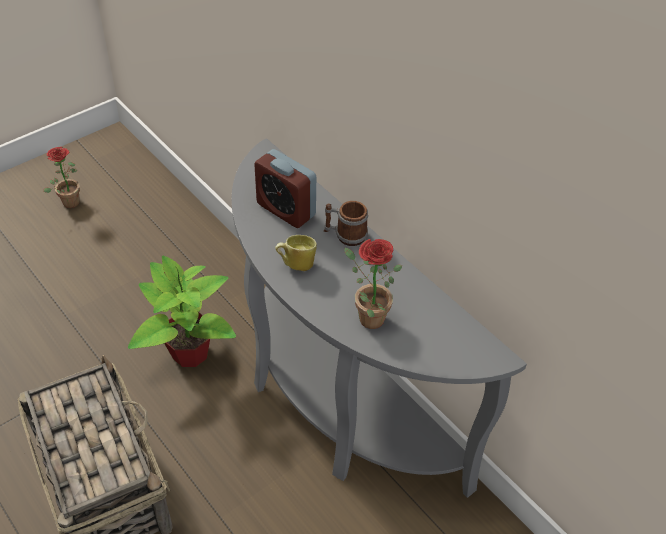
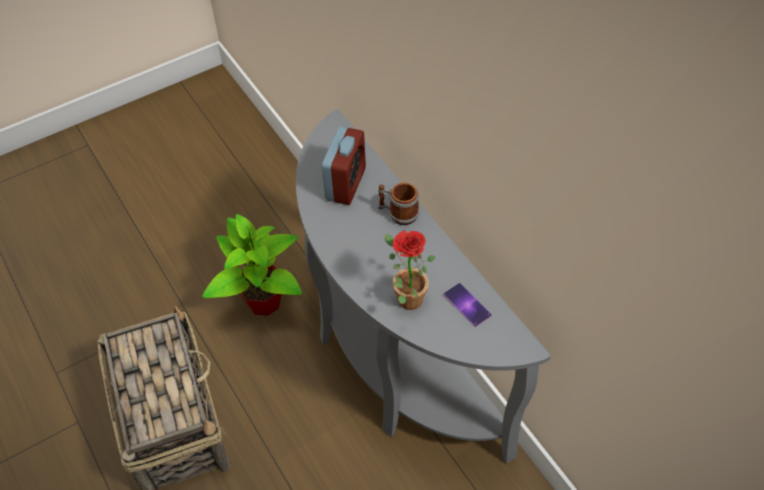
camera: 10 degrees right, 5 degrees up
potted plant [44,147,80,208] -> none
alarm clock [254,149,316,228] -> alarm clock turned 120 degrees counterclockwise [322,126,366,205]
mug [275,235,317,271] -> none
none -> phone [444,283,492,327]

